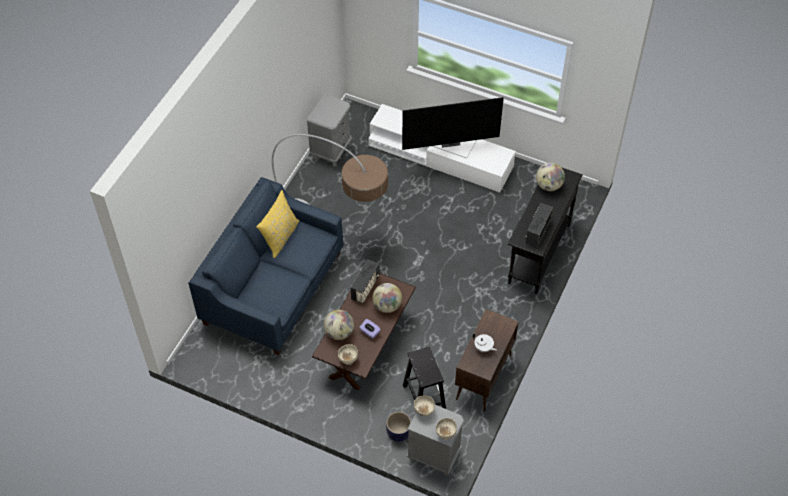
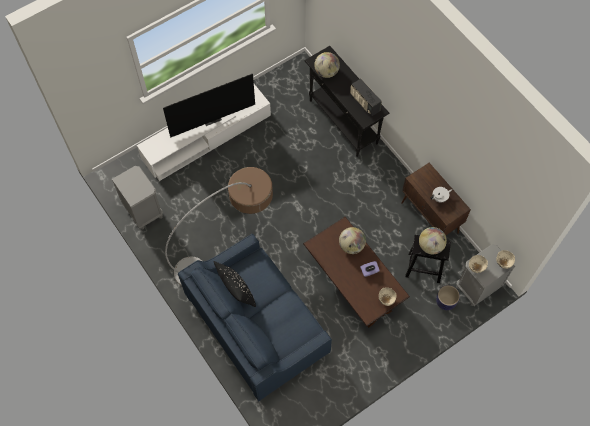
camera: 60 degrees left, 10 degrees up
yellow pillow [256,190,299,258] -> black pillow [213,261,256,307]
globe [324,310,354,340] -> globe moved to [419,227,447,254]
radio [351,259,380,304] -> none
television [402,97,504,150] -> television turned 45 degrees clockwise [163,74,255,138]

